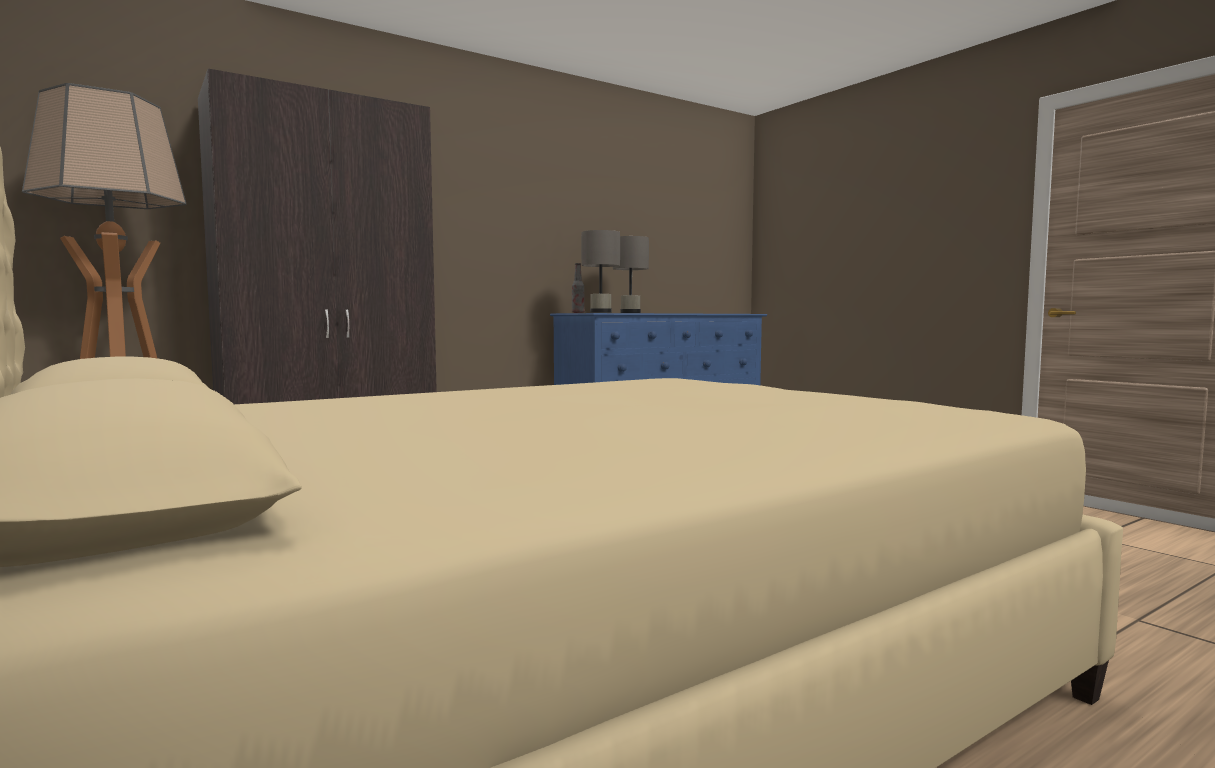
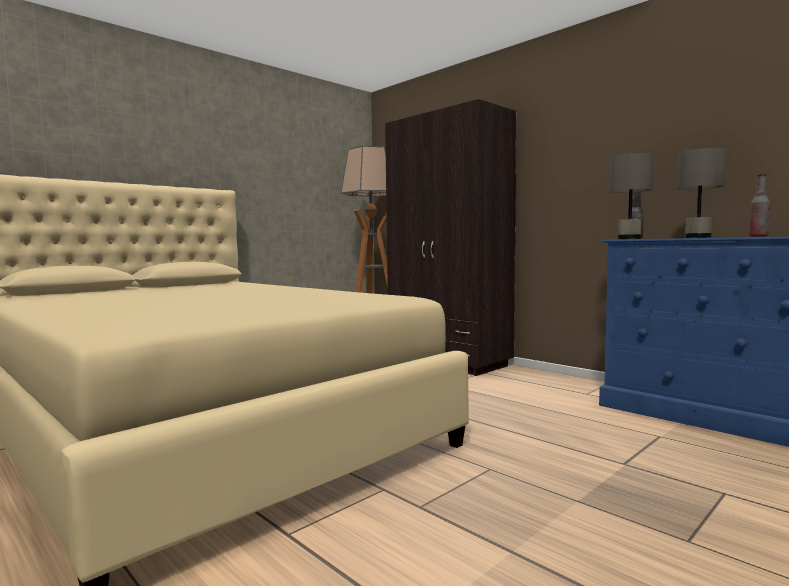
camera: 80 degrees right, 0 degrees up
none -> bottle [749,174,770,237]

